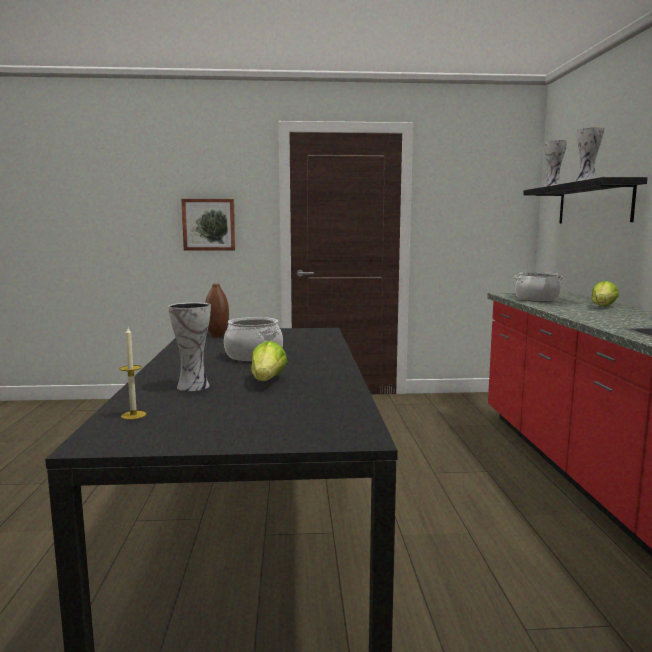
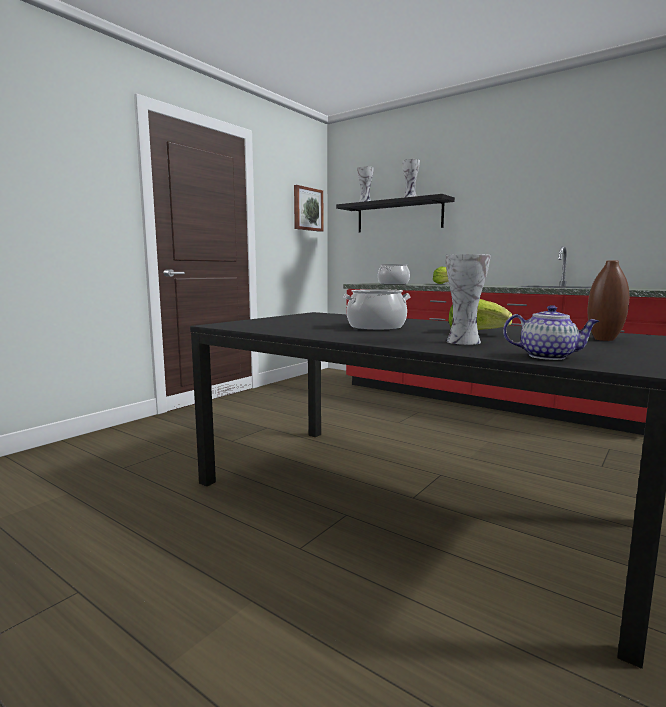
camera: 50 degrees left, 0 degrees up
candle [119,327,146,420] -> teapot [503,305,600,360]
picture [181,199,235,251] -> picture moved to [294,185,323,232]
brown vase [205,283,229,337] -> brown vase moved to [588,260,630,341]

